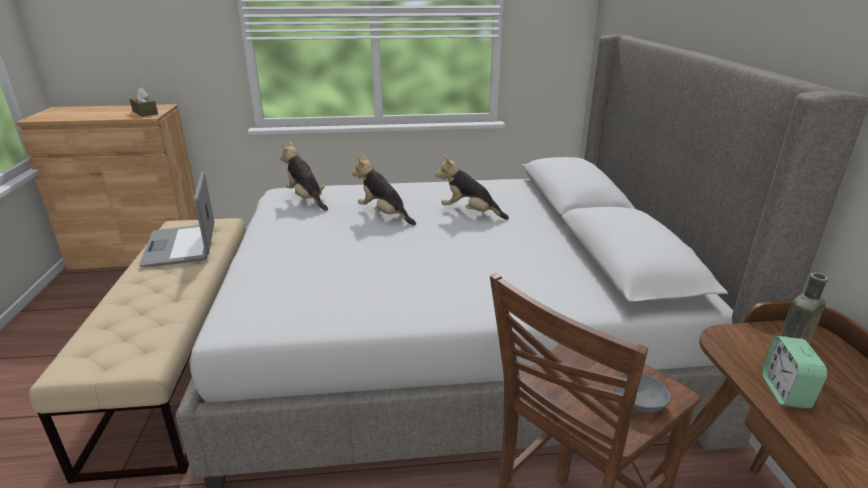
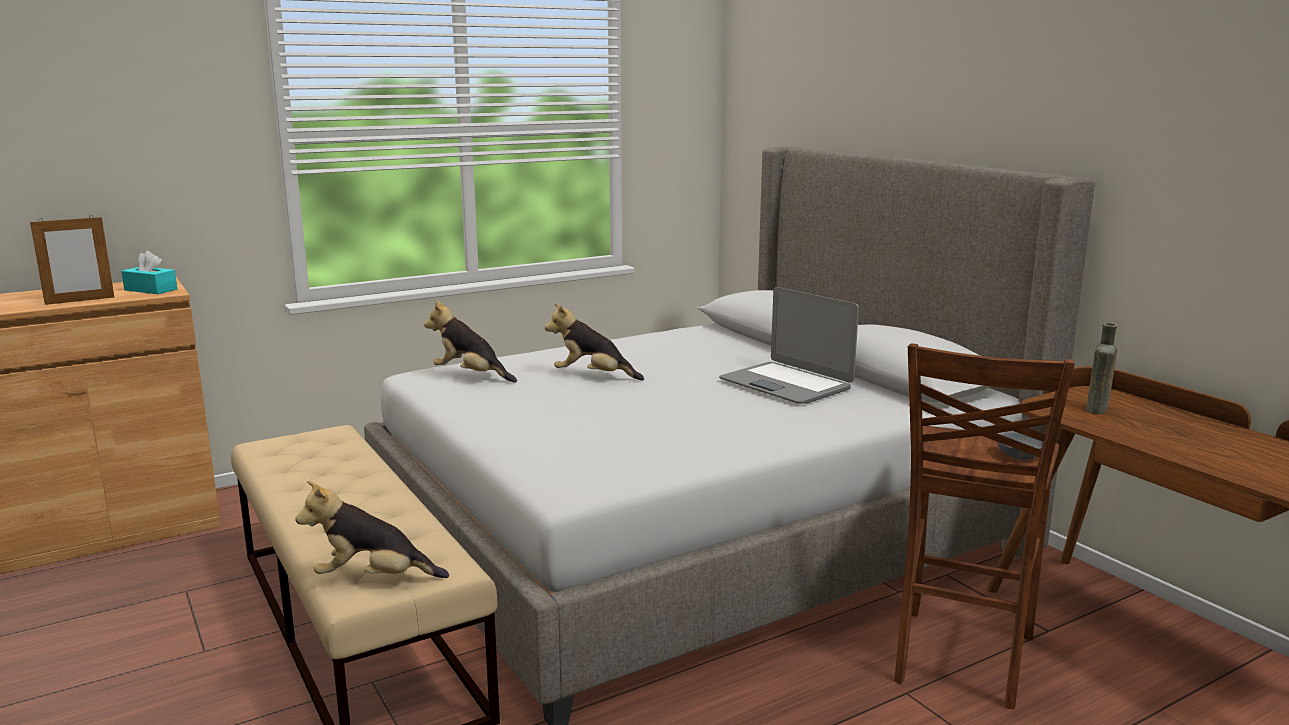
camera: 25 degrees left, 10 degrees down
brown tissue box [130,87,158,117] -> turquoise tissue box [121,251,177,294]
laptop [139,172,214,267] -> laptop moved to [719,287,859,404]
plush toy [435,156,509,220] -> plush toy moved to [295,481,449,578]
alarm clock [762,336,827,409] -> none
none -> picture frame [30,215,114,305]

